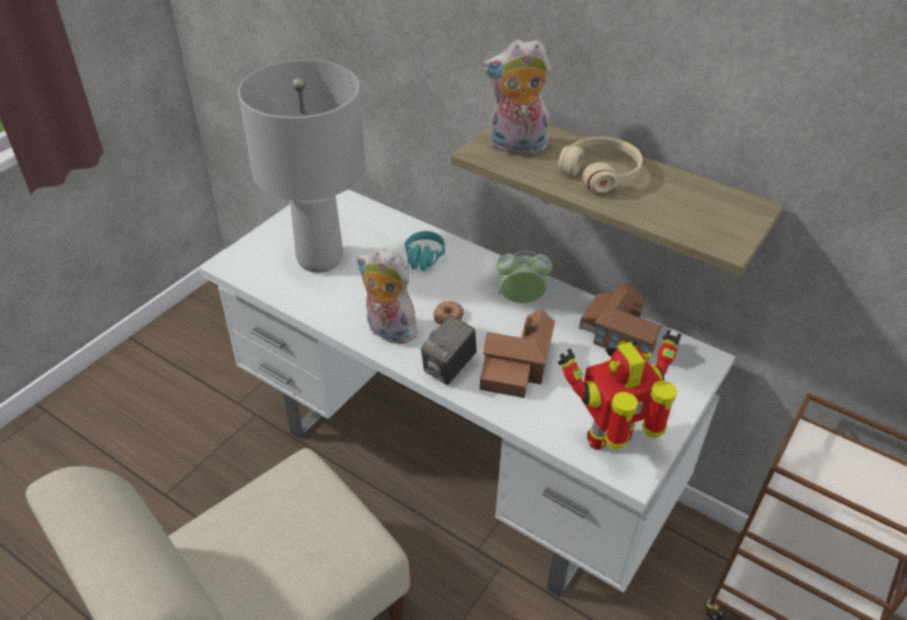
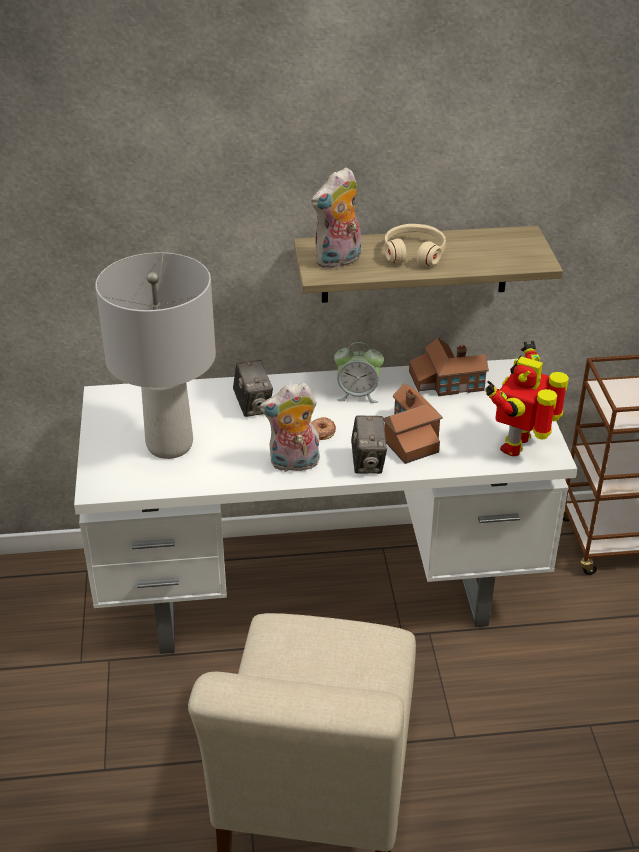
camera: 40 degrees left, 5 degrees down
turquoise headphones [405,231,445,271] -> camera [233,360,273,417]
alarm clock [497,251,552,303] -> alarm clock turned 135 degrees counterclockwise [334,342,384,403]

